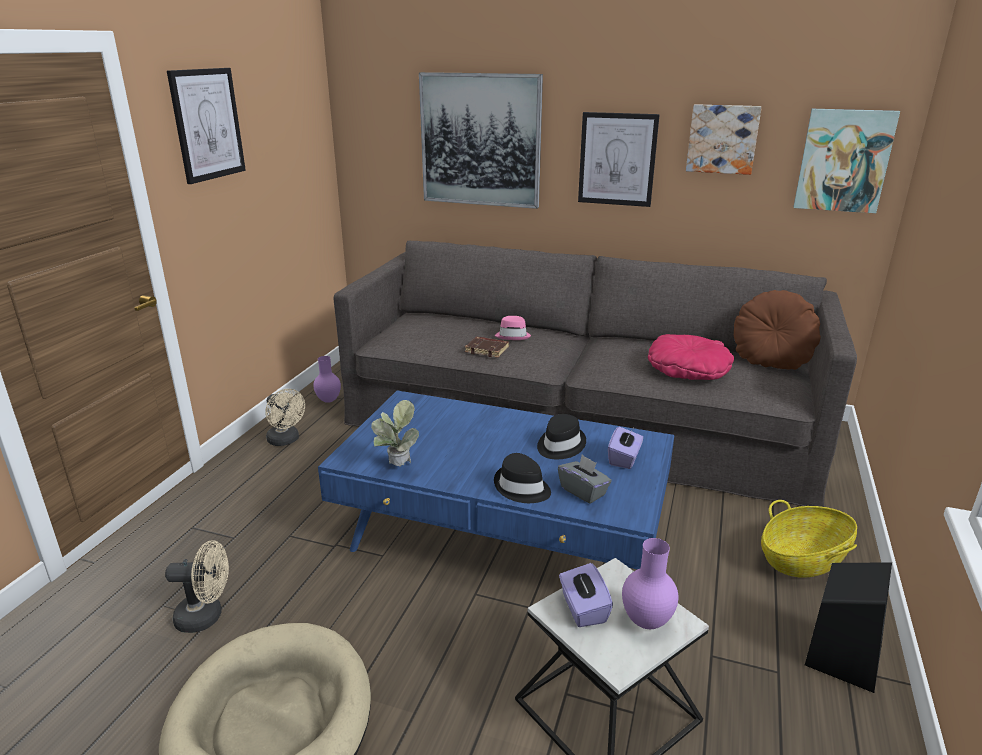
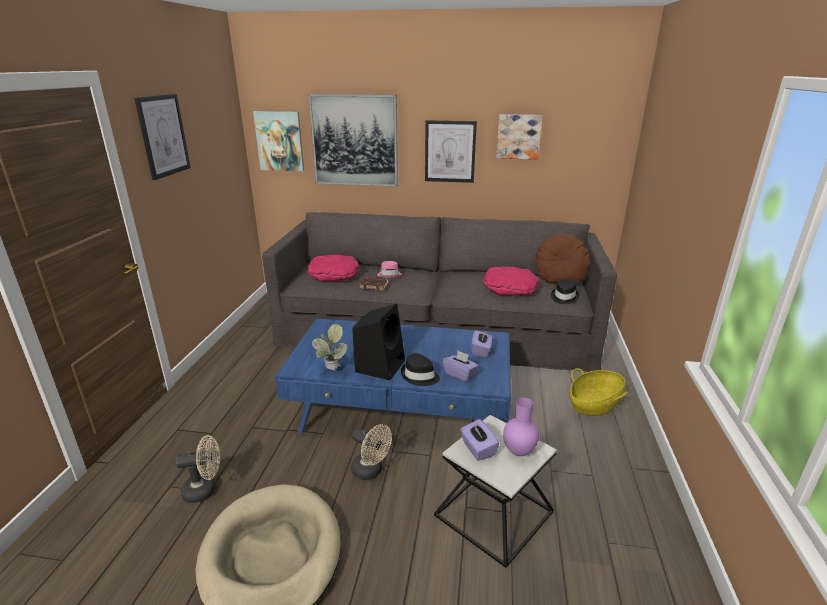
camera: 10 degrees left, 0 degrees up
beige fan [265,389,305,446] -> beige fan moved to [351,424,392,480]
purple vase [313,356,341,403] -> none
black hat [537,414,586,459] -> black hat moved to [551,279,579,304]
grey tissue box [558,455,612,504] -> purple tissue box [443,351,479,382]
picture [793,109,900,213] -> picture moved to [253,111,304,171]
black speaker [805,562,892,693] -> black speaker moved to [352,303,405,380]
none -> pink pillow [308,255,359,281]

